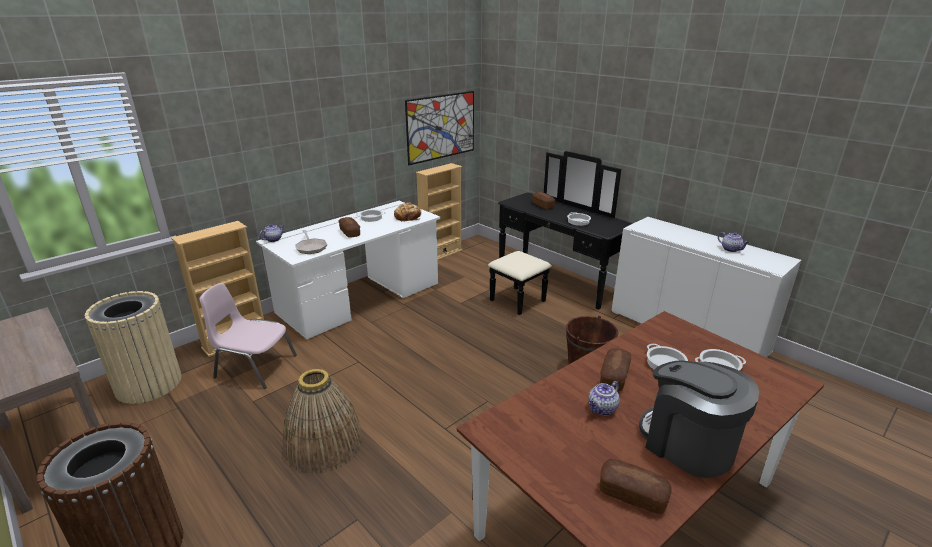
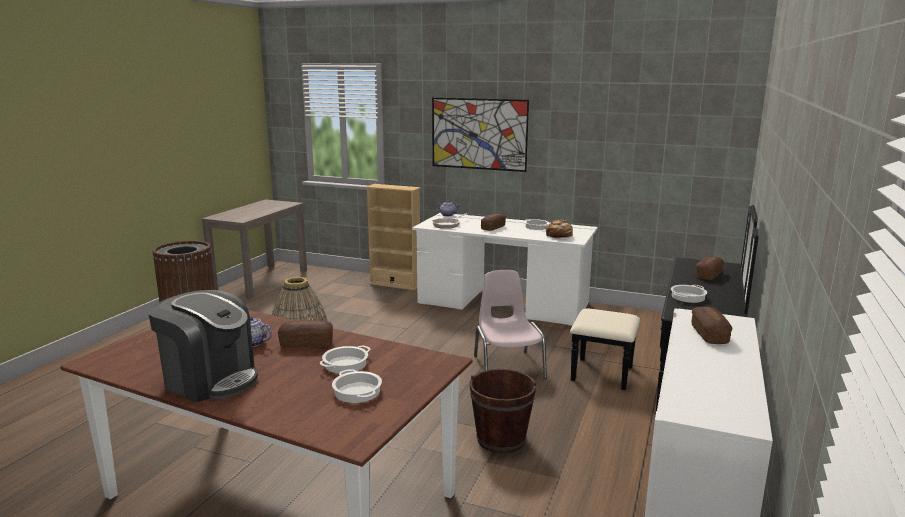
camera: 65 degrees right, 10 degrees down
beige trash can [85,291,182,404] -> none
pink chair [200,283,297,389] -> pink chair moved to [474,270,547,379]
picture [405,91,474,165] -> picture moved to [432,98,529,172]
beige bookcase [416,163,462,260] -> none
bread [599,459,672,514] -> bread moved to [692,306,732,344]
coffee machine [639,360,759,478] -> coffee machine turned 90 degrees clockwise [148,290,258,402]
teapot [718,232,749,252] -> none

